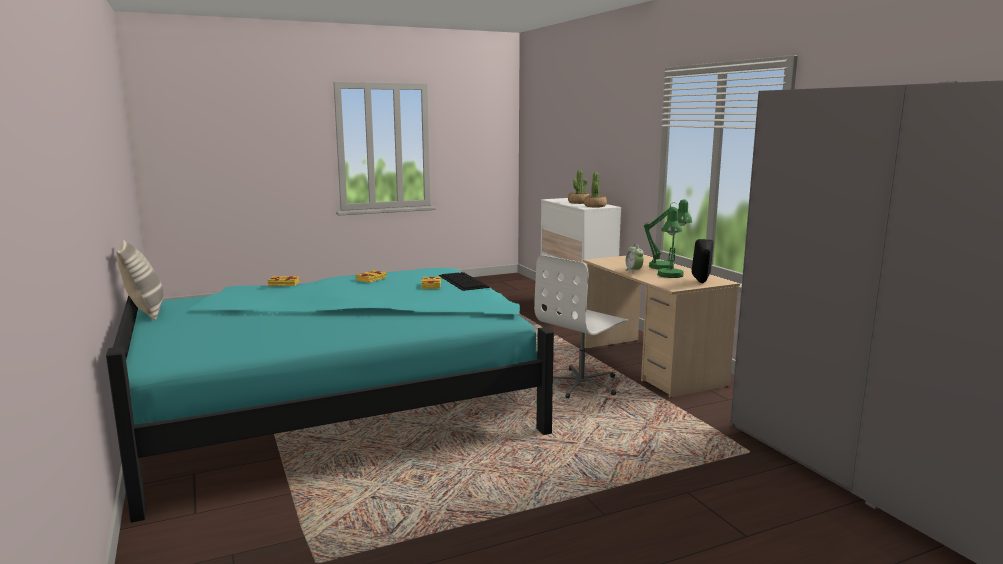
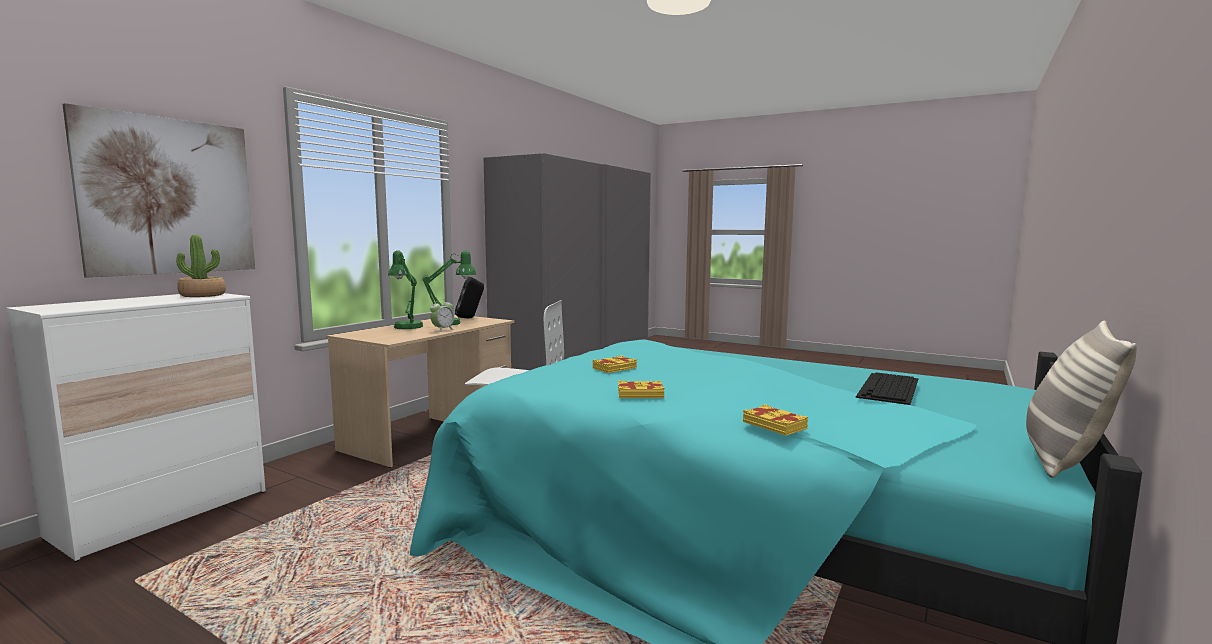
camera: 125 degrees left, 5 degrees down
keyboard [439,272,490,291] -> keyboard moved to [856,372,918,405]
potted plant [568,170,589,204] -> none
none -> picture [63,103,255,278]

